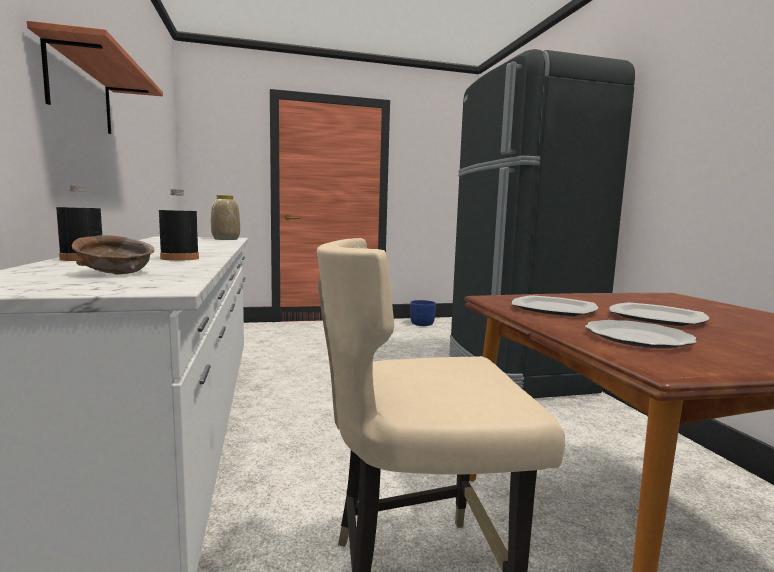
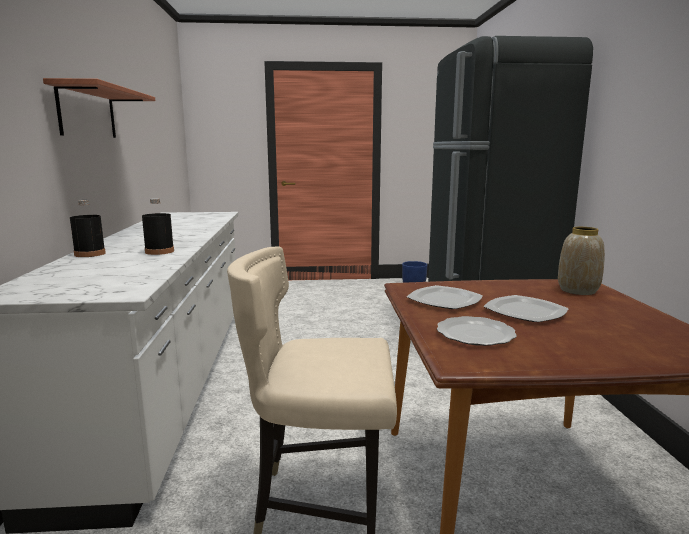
camera: 10 degrees right, 5 degrees up
brown bowl [72,235,154,274] -> none
vase [211,195,240,240] -> vase moved to [558,227,605,295]

